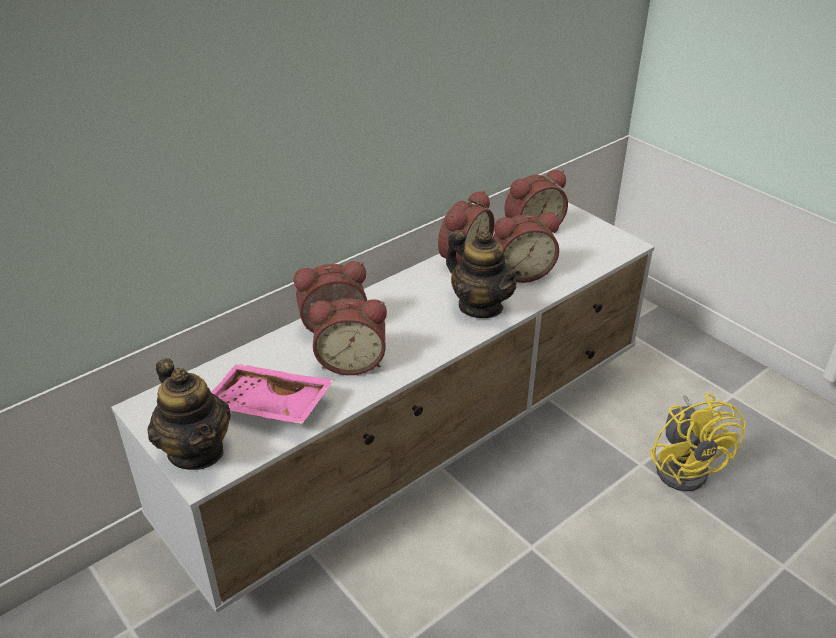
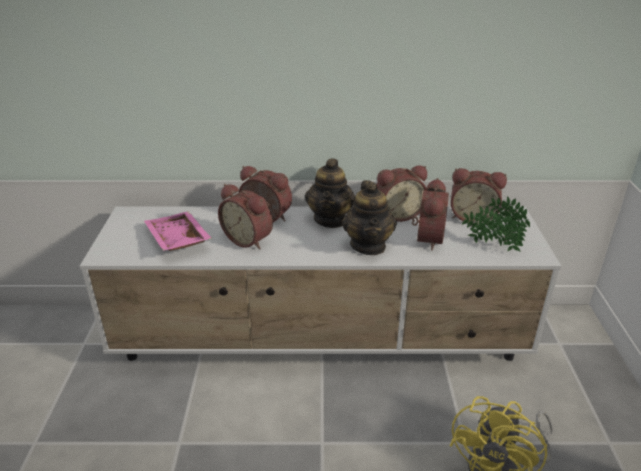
camera: 40 degrees right, 5 degrees down
teapot [148,358,231,470] -> teapot moved to [305,159,355,228]
alarm clock [493,212,559,283] -> alarm clock turned 105 degrees counterclockwise [412,178,449,251]
none -> potted plant [462,196,530,252]

